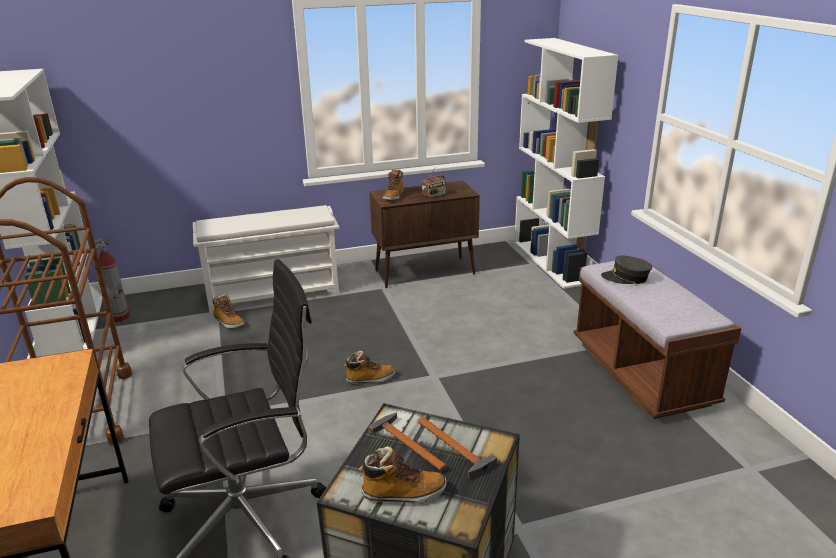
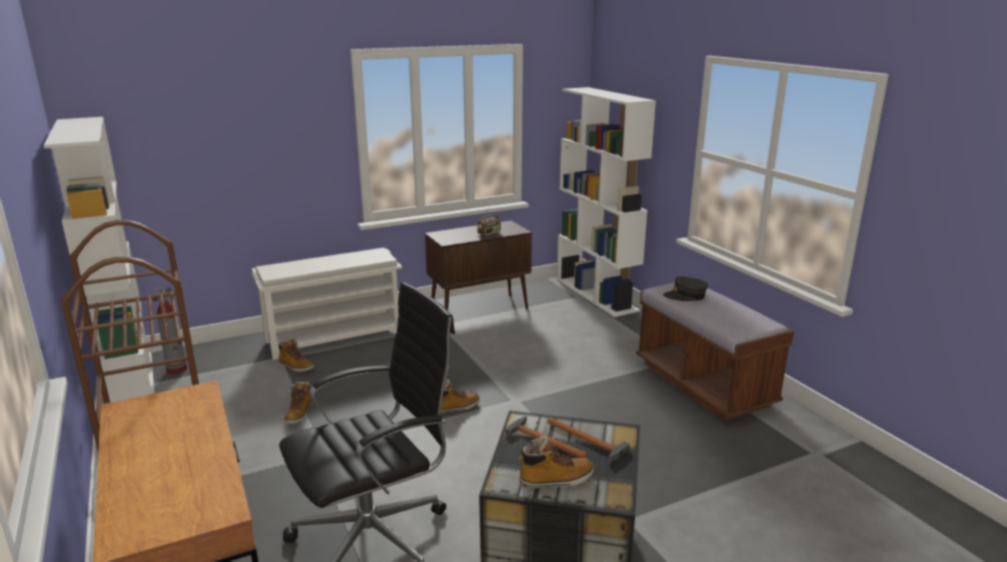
camera: 10 degrees left, 5 degrees down
boot [383,169,404,201] -> boot moved to [284,381,312,424]

